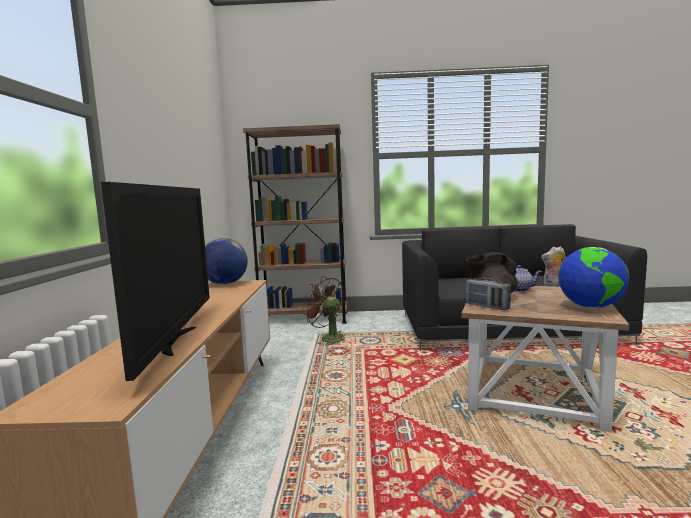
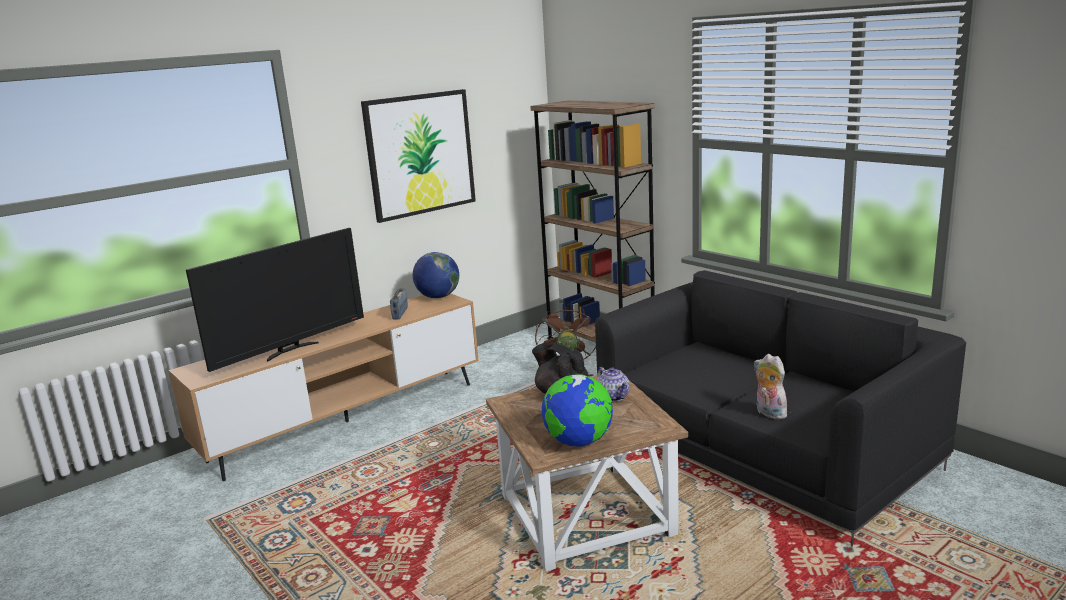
camera: 50 degrees right, 10 degrees up
radio [465,278,511,310] -> radio moved to [390,288,408,320]
none -> picture [361,89,476,223]

